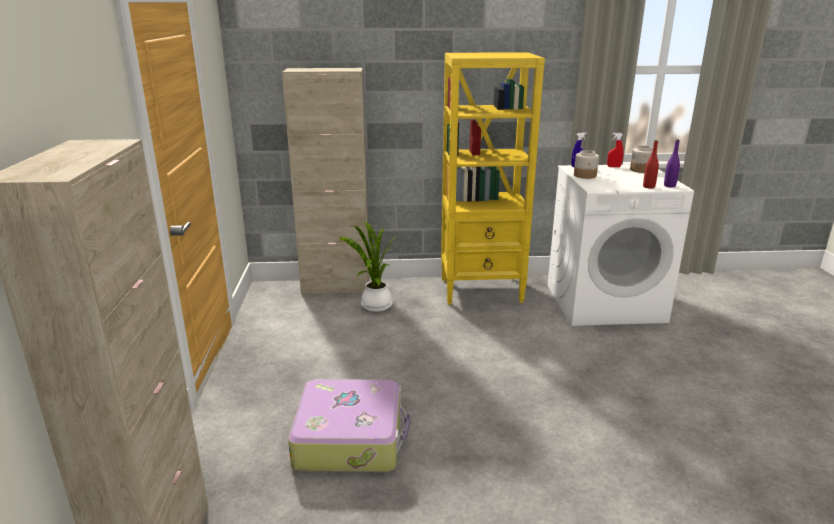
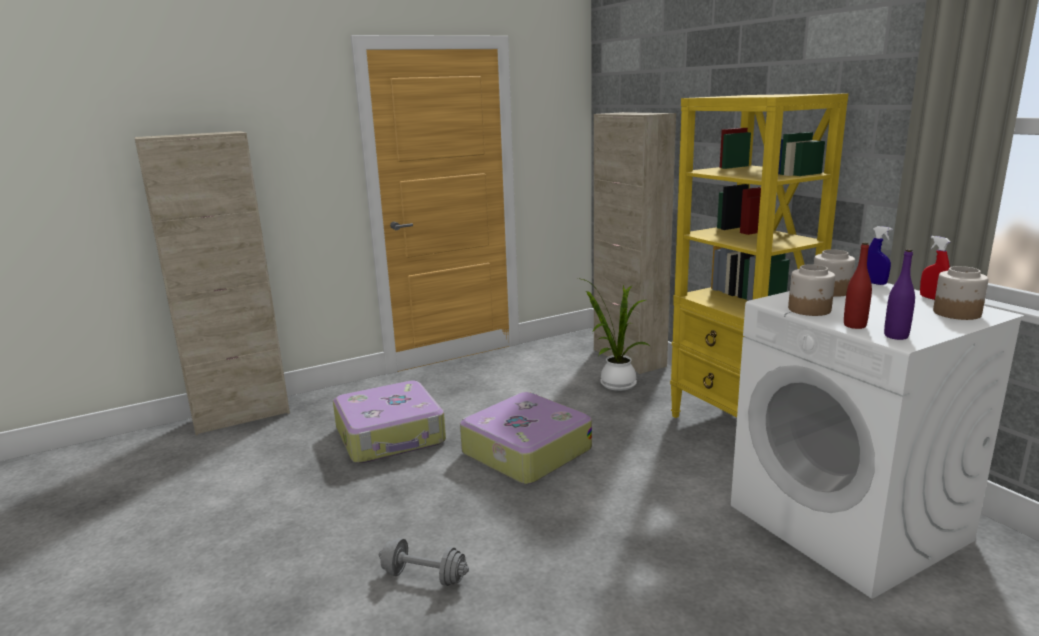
camera: 65 degrees right, 5 degrees down
none -> grey dumbbell [379,538,469,586]
none -> suitcase [460,392,592,484]
none -> jar [788,264,835,316]

